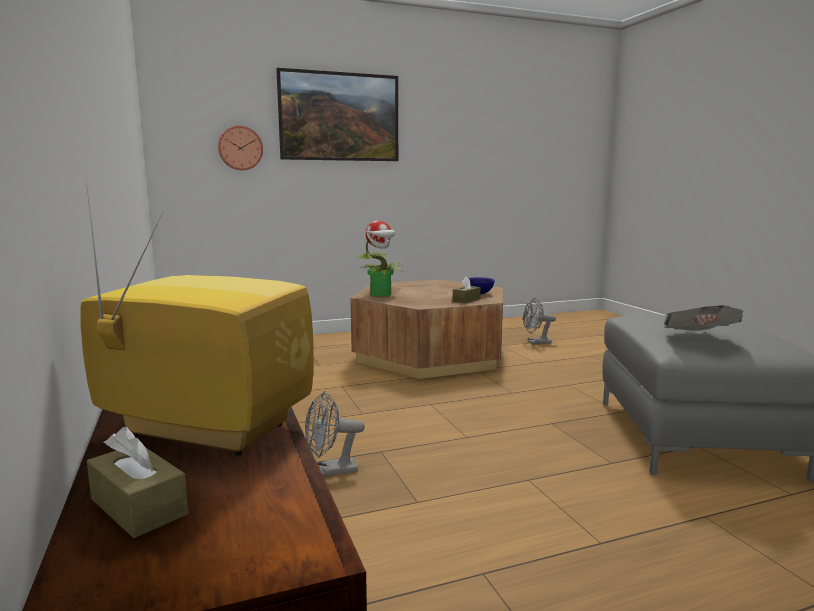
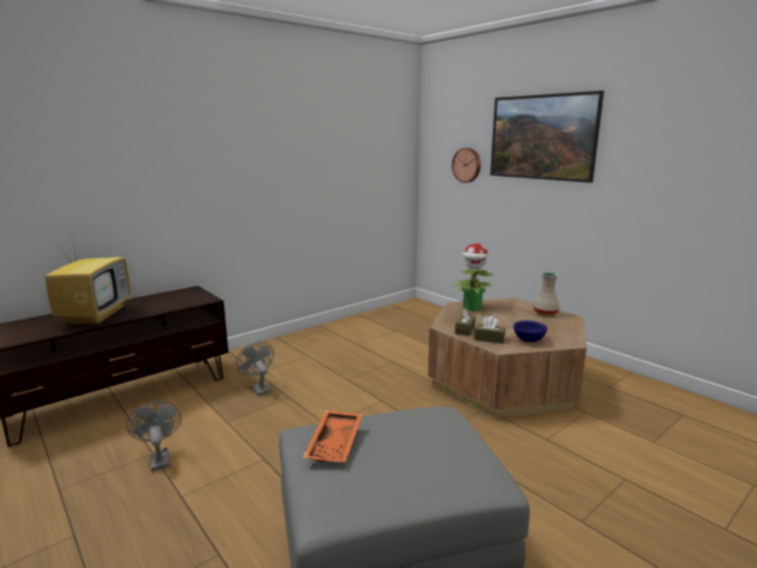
camera: 70 degrees right, 5 degrees up
brown tissue box [87,427,189,538] -> brown tissue box moved to [455,308,476,336]
grey fan [523,298,556,344] -> grey fan moved to [127,401,181,471]
newspaper [664,305,744,331] -> orange tray [303,410,363,462]
none -> beige vase [533,272,560,316]

